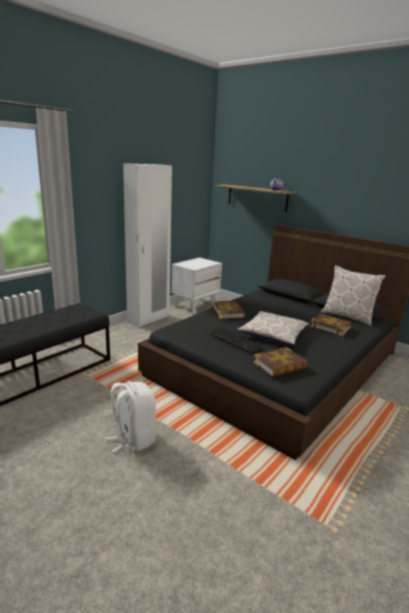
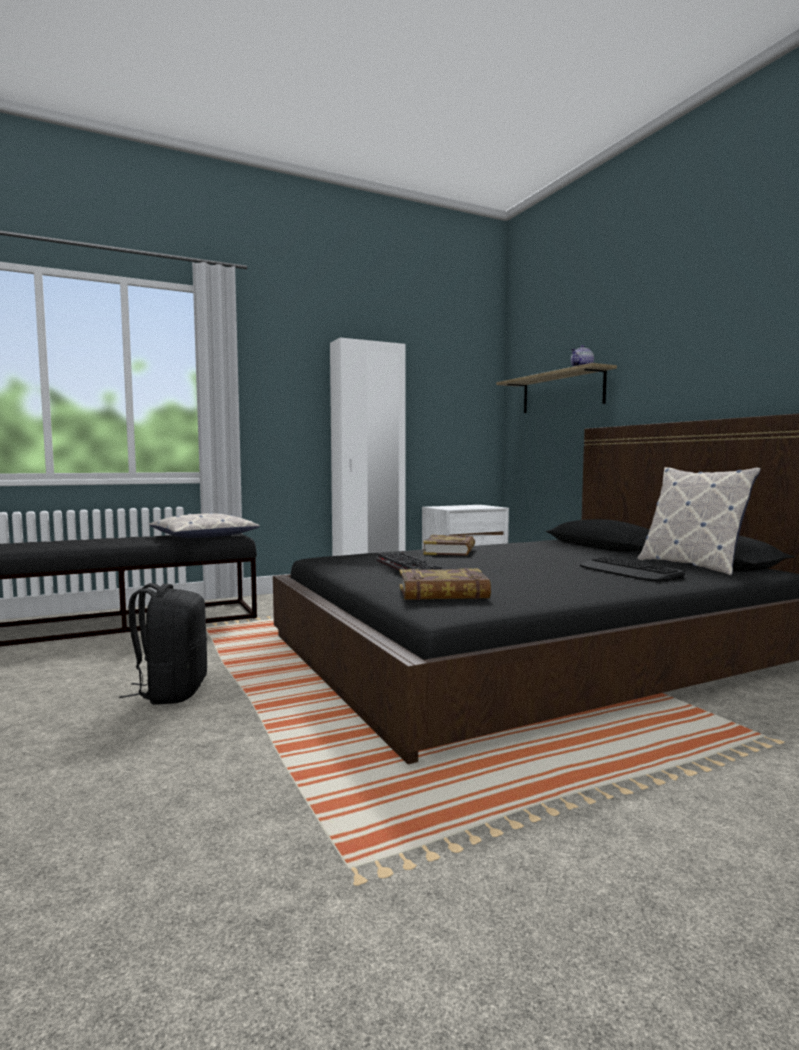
camera: 25 degrees right, 15 degrees down
white backpack [106,381,156,452] -> black backpack [119,583,207,705]
pillow [237,311,310,345] -> pillow moved to [149,513,260,538]
book [310,314,352,337] -> keyboard [580,557,685,582]

